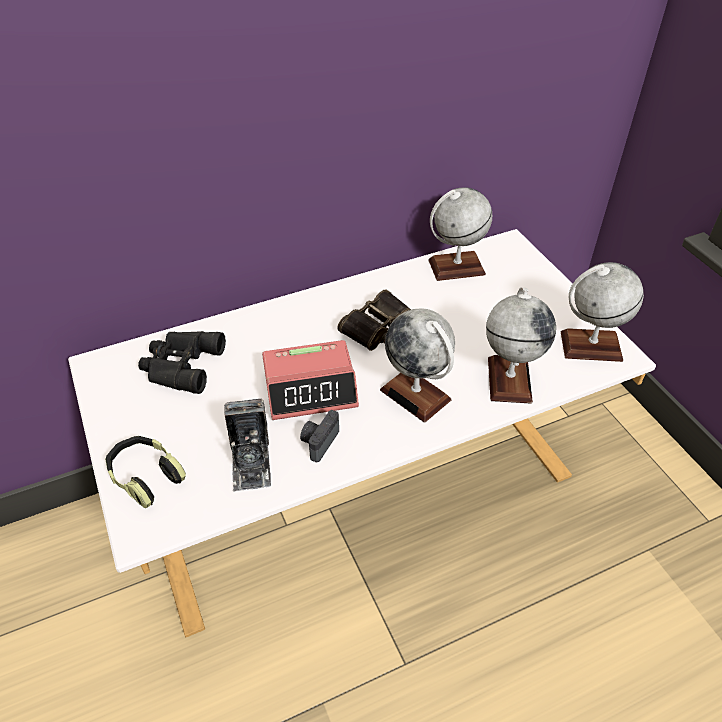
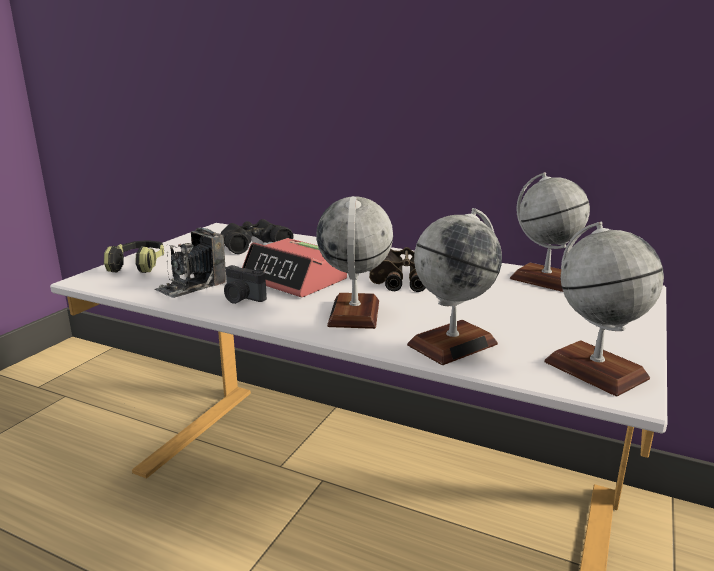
camera: 50 degrees right, 25 degrees down
camera [300,410,339,462] -> camera turned 135 degrees counterclockwise [224,265,267,304]

